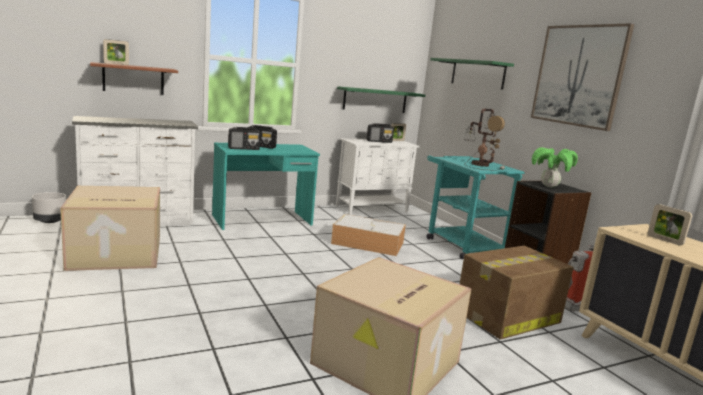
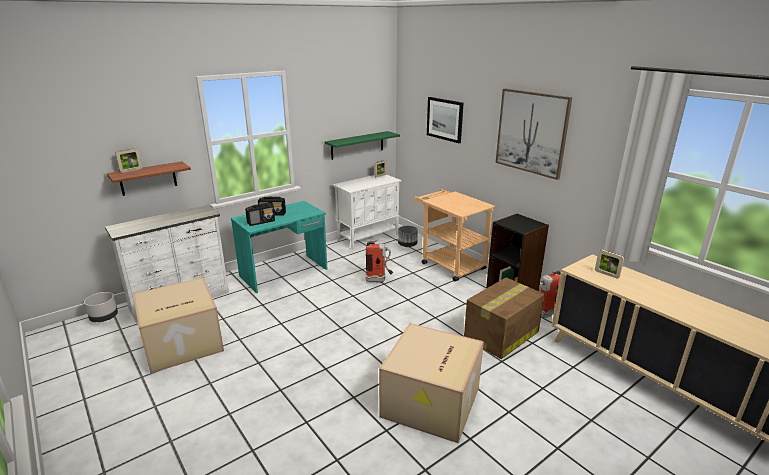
camera: 10 degrees left, 10 degrees up
storage box [331,214,406,256] -> fire extinguisher [366,240,393,282]
radio [367,123,394,143] -> none
turquoise cart [427,156,525,259] -> beige cart [414,189,495,282]
green shelf [430,58,514,90] -> picture [427,97,464,143]
table lamp [464,108,505,170] -> none
potted plant [532,147,578,187] -> none
none -> grey planter [398,226,418,247]

